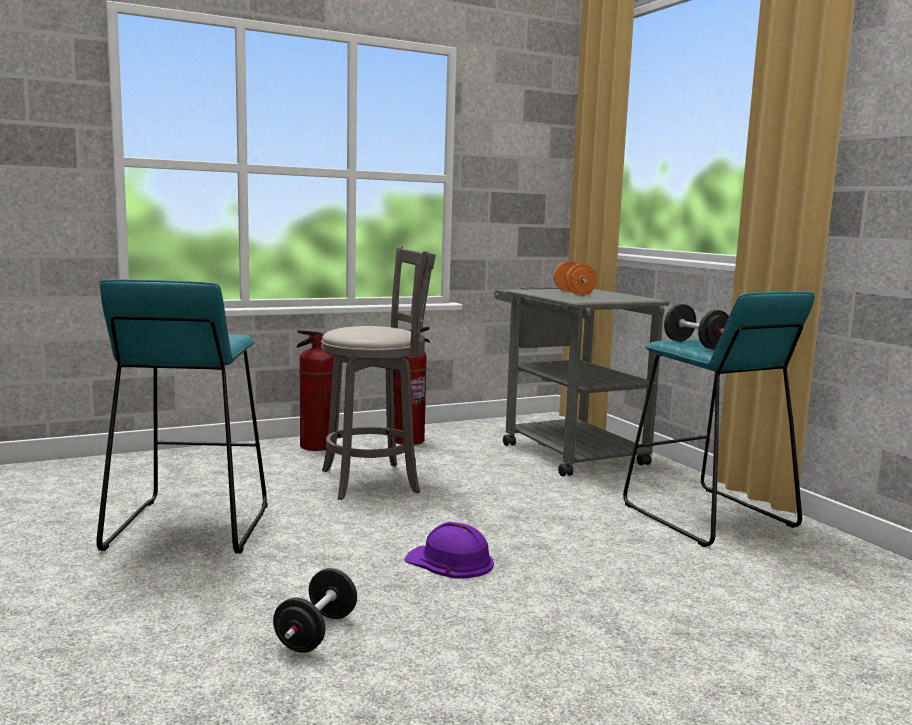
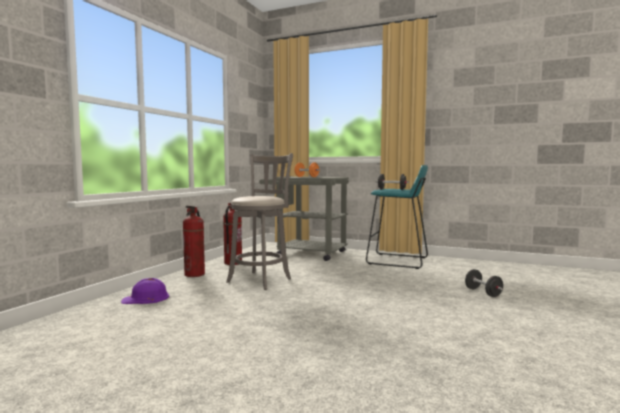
camera: 40 degrees left, 5 degrees down
turquoise stool [96,279,267,553] -> none
black dumbbell [273,568,357,653] -> black dumbbell moved to [465,269,503,297]
purple hard hat [404,522,494,578] -> purple hard hat moved to [121,278,169,304]

